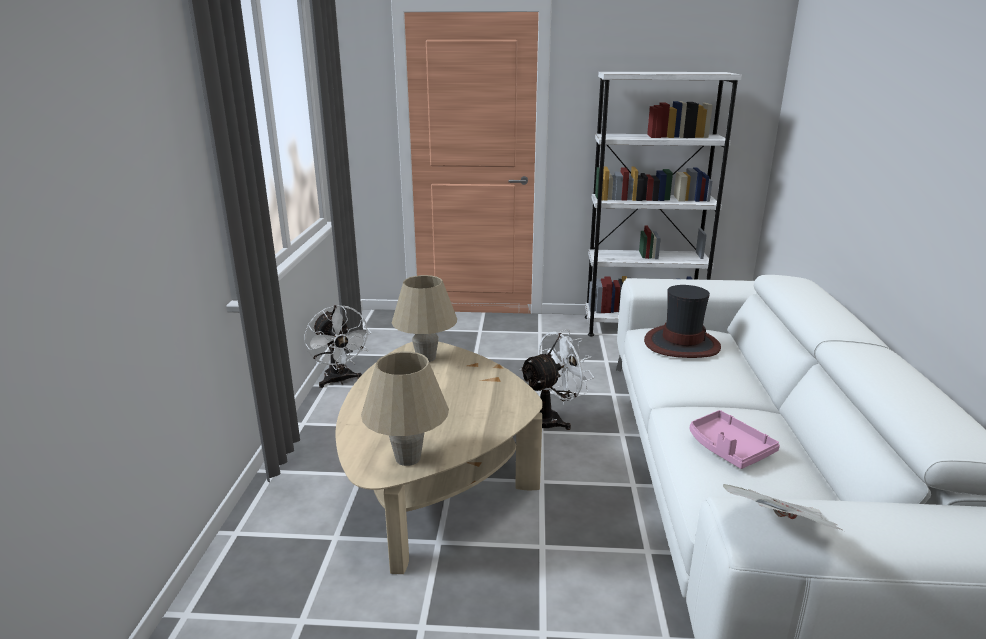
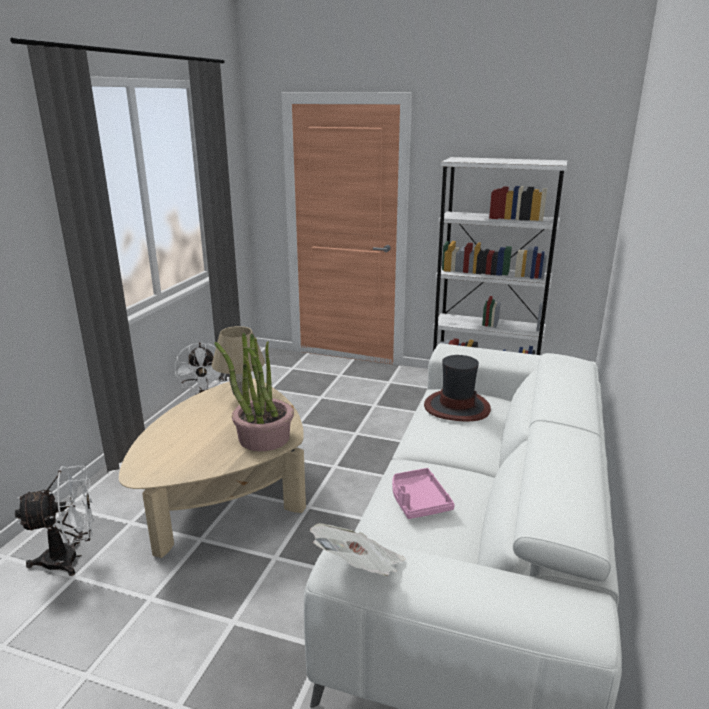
camera: 15 degrees right, 0 degrees up
beige table lamp [361,351,449,466] -> none
white fan [519,329,594,430] -> white fan moved to [15,465,94,576]
none -> potted plant [214,333,294,451]

